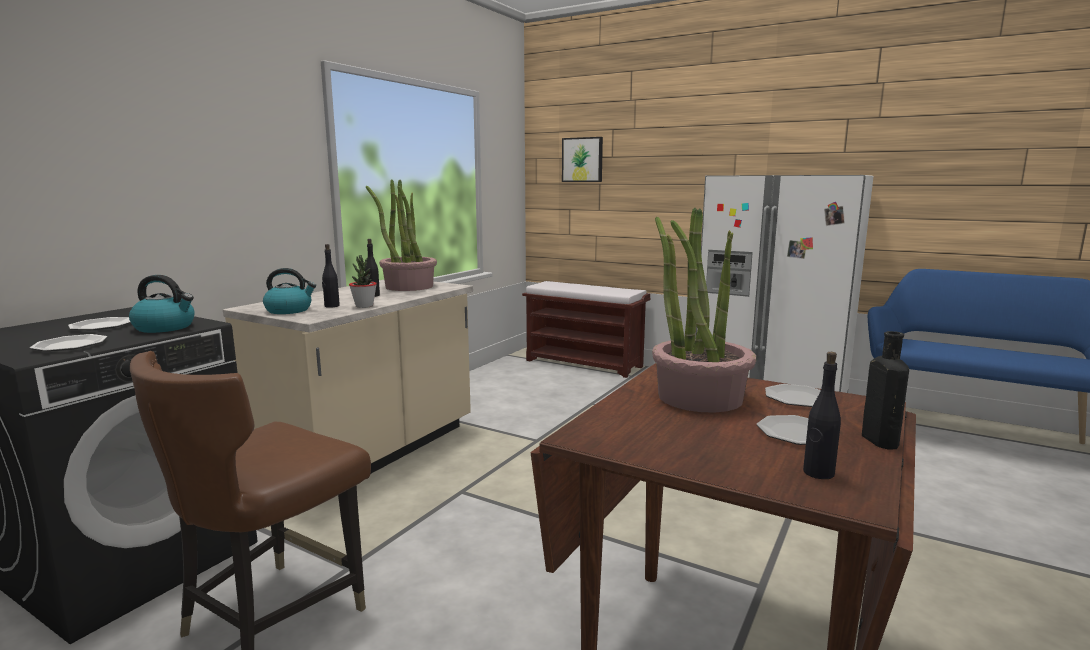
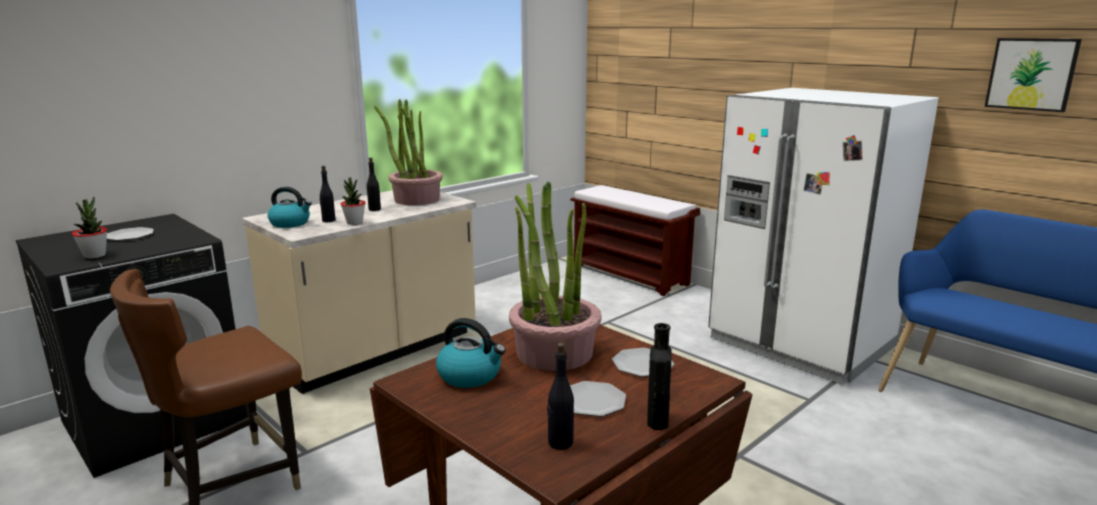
camera: 15 degrees right, 5 degrees up
plate [30,334,107,351] -> potted plant [72,197,107,259]
kettle [129,275,195,333] -> kettle moved to [436,318,506,388]
picture [562,137,603,182] -> picture moved to [984,38,1082,112]

